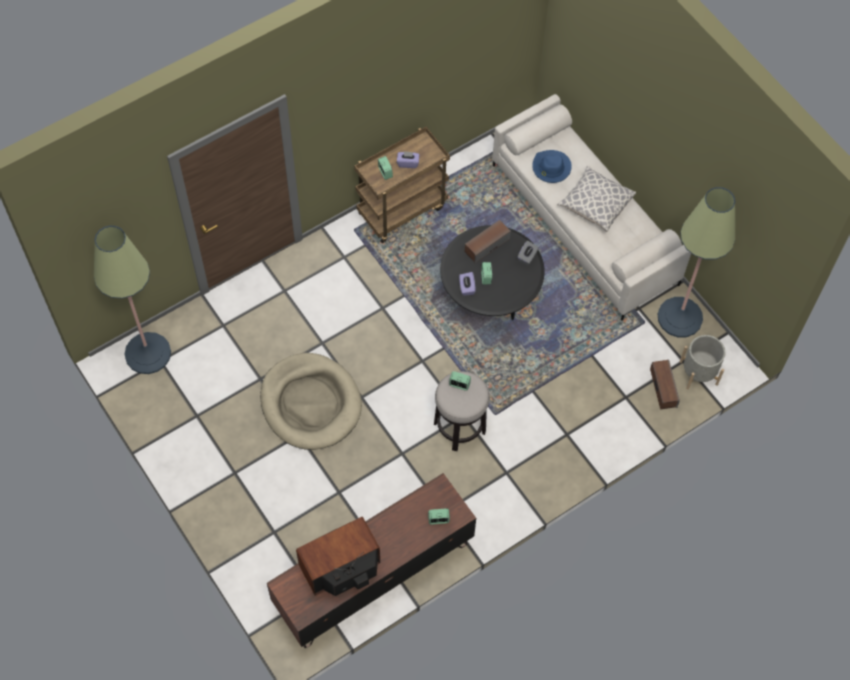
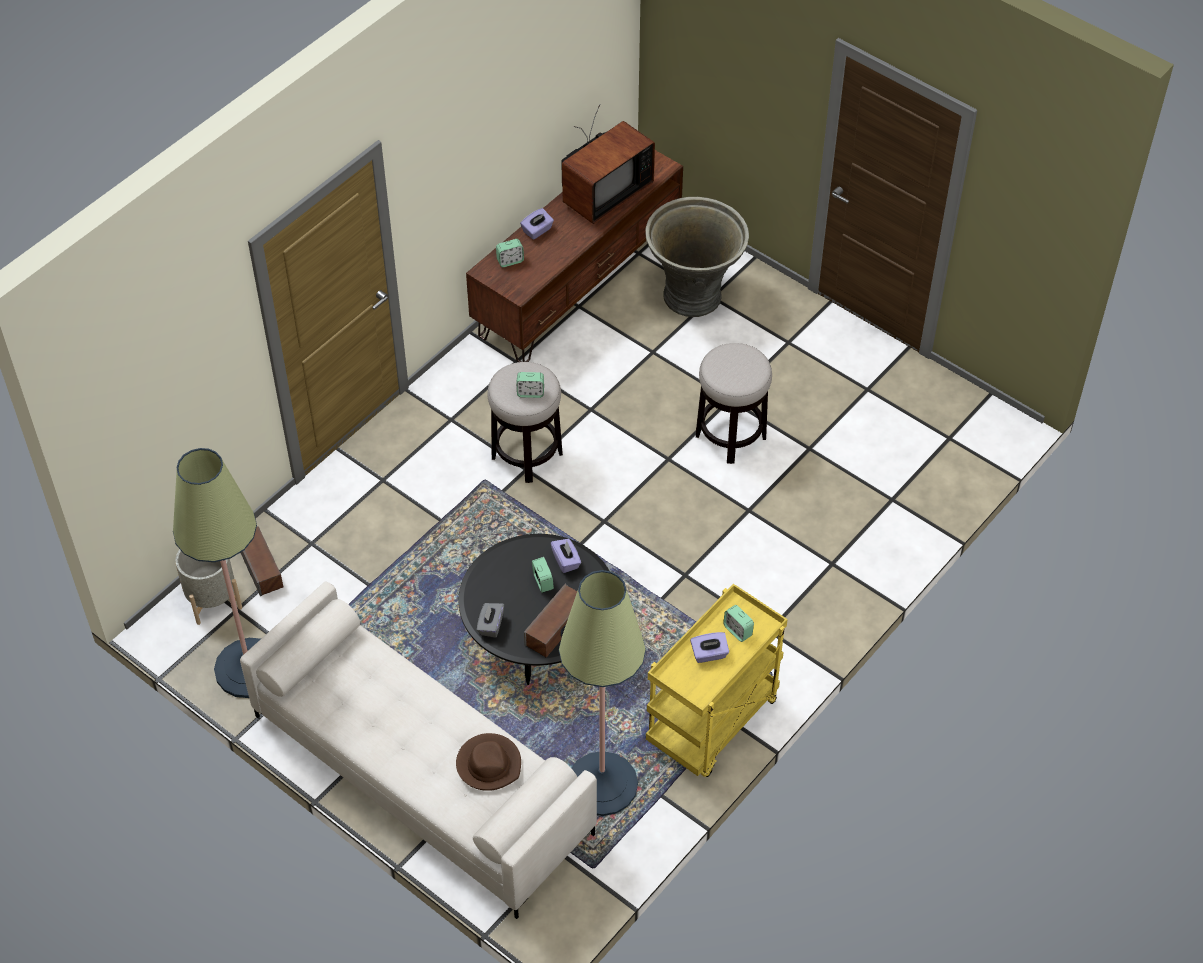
camera: 165 degrees right, 10 degrees down
floor lamp [94,226,171,374] -> floor lamp moved to [559,570,646,816]
beige dog bed [260,353,362,450] -> stool [696,343,772,464]
brown cart [354,127,450,243] -> yellow cart [646,584,788,777]
blue hat [532,150,572,183] -> brown hat [456,733,521,791]
pillow [558,166,636,232] -> none
none -> purple tissue box [520,208,554,240]
none -> grey planter [646,197,749,317]

